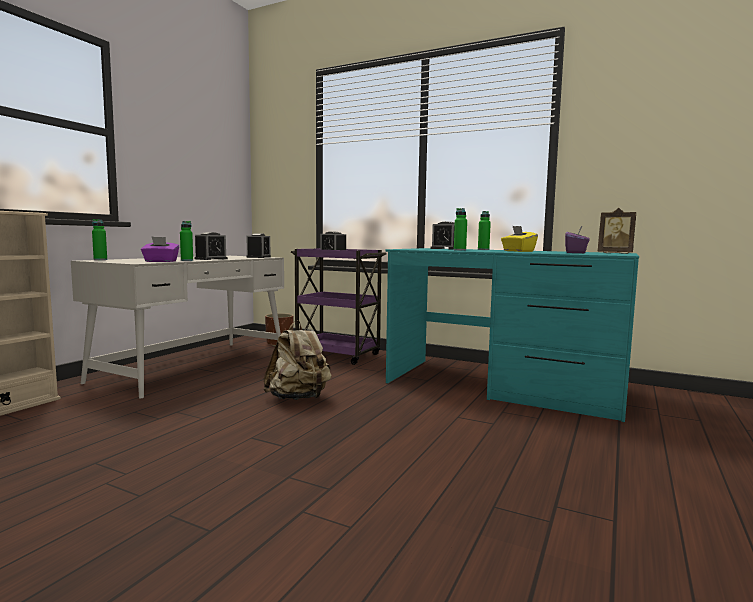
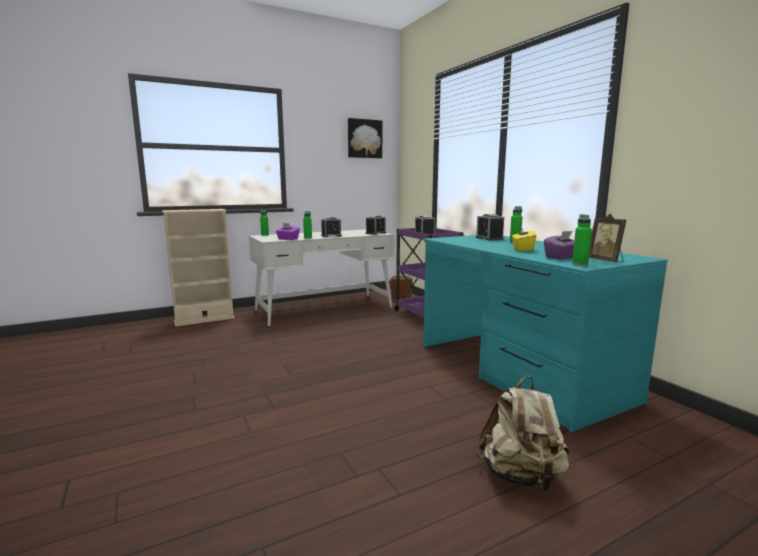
camera: 35 degrees right, 5 degrees up
beige backpack [264,320,332,400] -> beige backpack moved to [477,376,570,492]
green bottle [454,208,467,251] -> green bottle moved to [572,214,592,266]
none -> picture [348,118,382,158]

